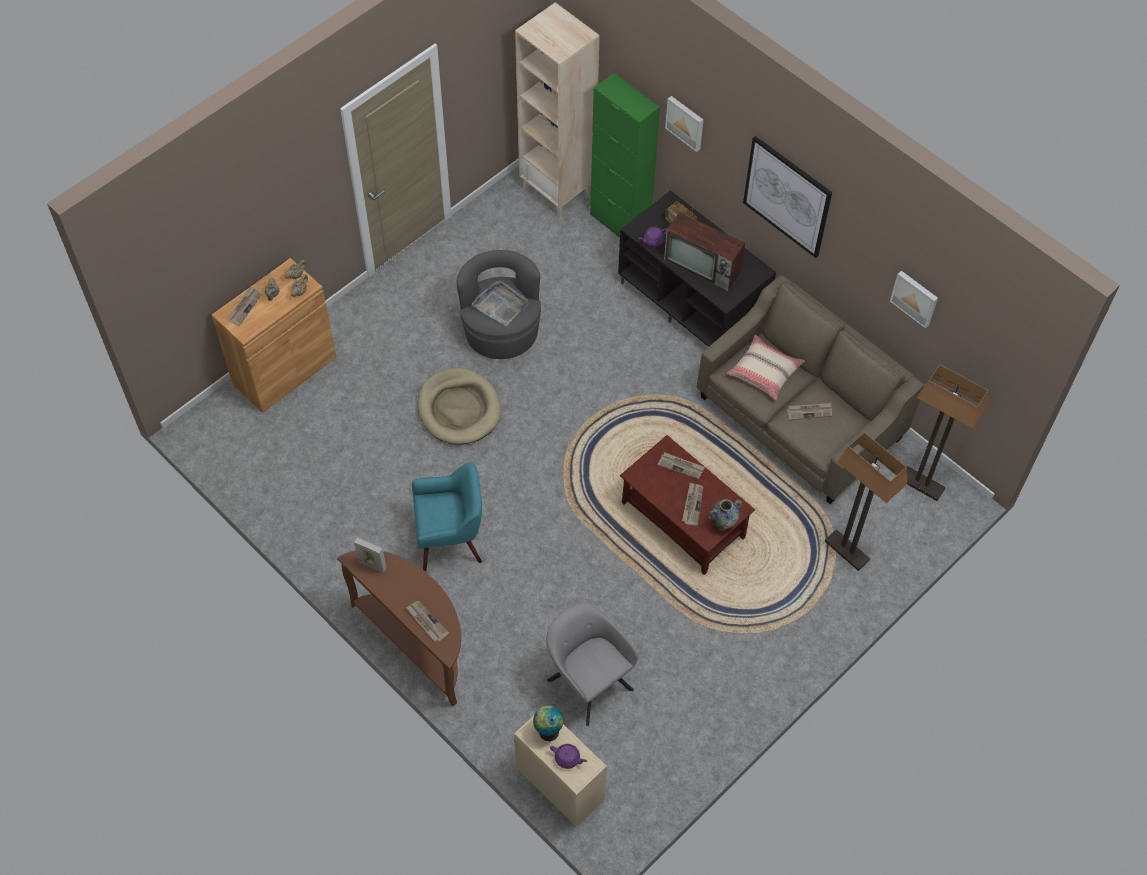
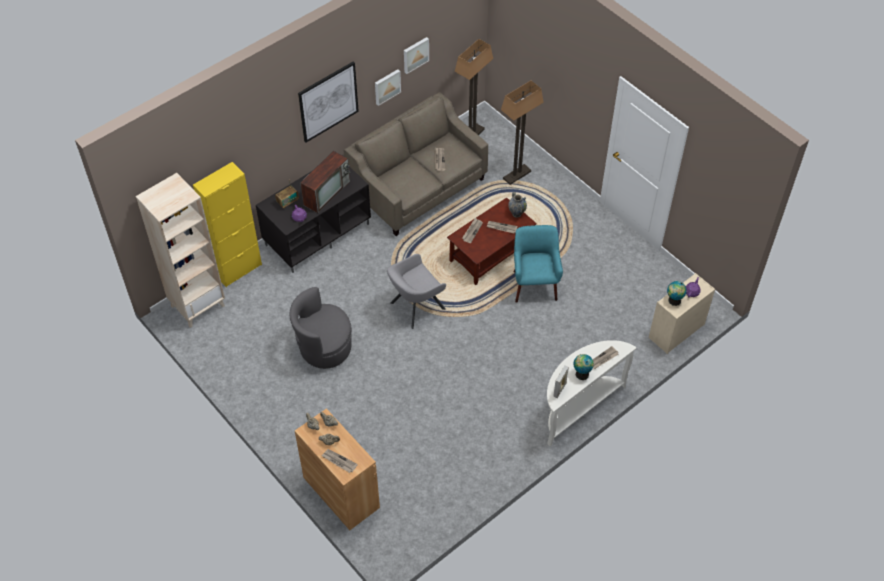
camera: 85 degrees left, 5 degrees down
brown console table [337,551,461,707] -> white console table [547,340,637,446]
turquoise armchair [412,462,482,571] -> turquoise armchair moved to [514,225,563,303]
beige dog bed [418,368,501,444] -> none
grey tray [471,280,529,326] -> none
grey armchair [546,603,638,726] -> grey armchair moved to [387,254,446,329]
green cabinet [590,73,660,238] -> yellow cabinet [193,162,262,287]
picture [665,96,704,152] -> picture moved to [375,69,401,106]
beige pillow [727,335,805,400] -> none
none -> globe [574,354,594,380]

